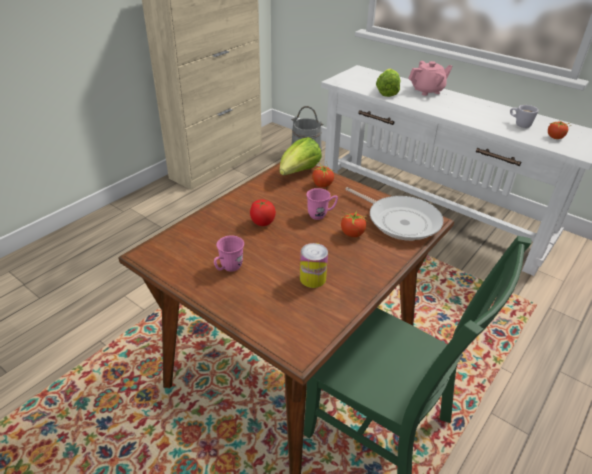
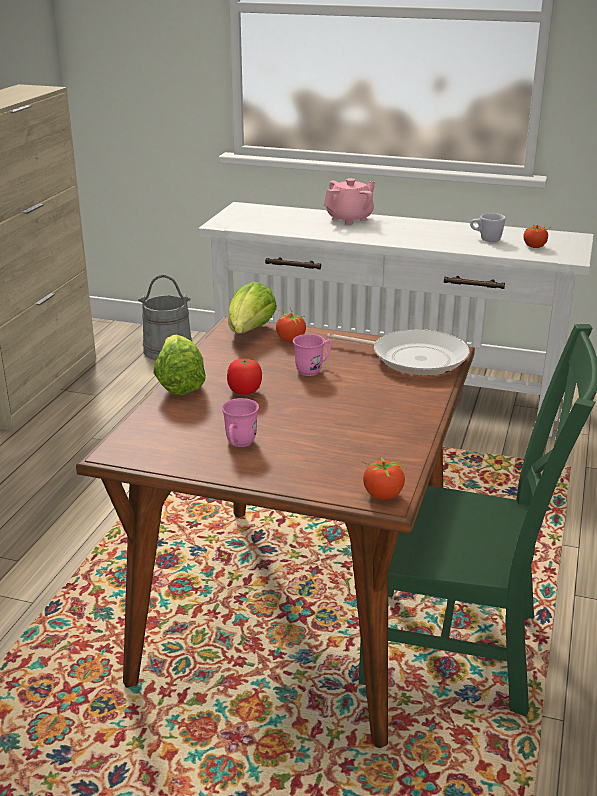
camera: 20 degrees left, 10 degrees down
can [300,243,328,288] -> none
tomato [341,211,367,237] -> tomato moved to [361,456,406,499]
lettuce [376,69,400,97] -> lettuce moved to [153,335,206,395]

